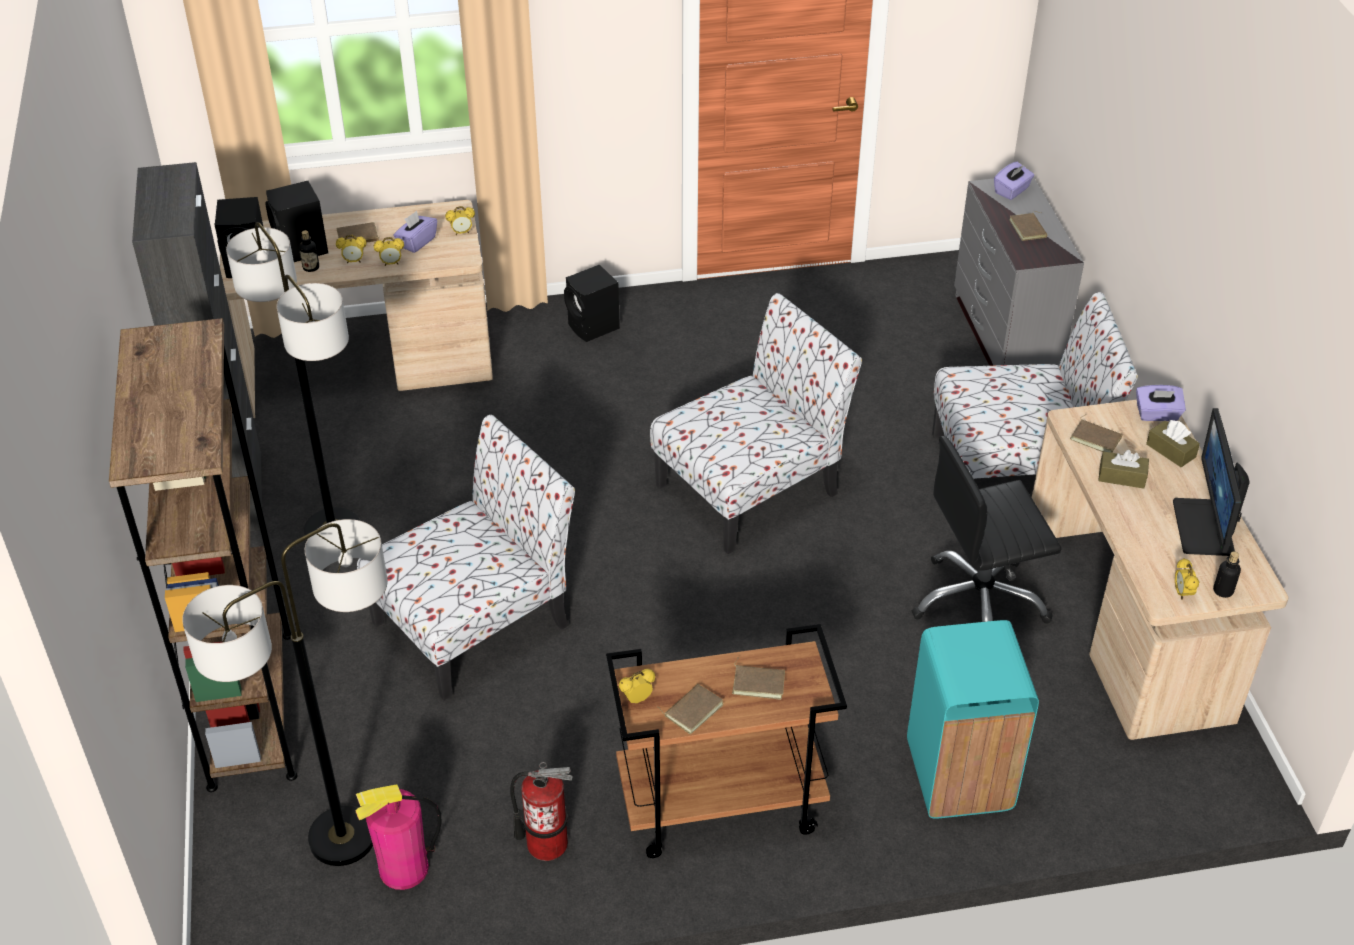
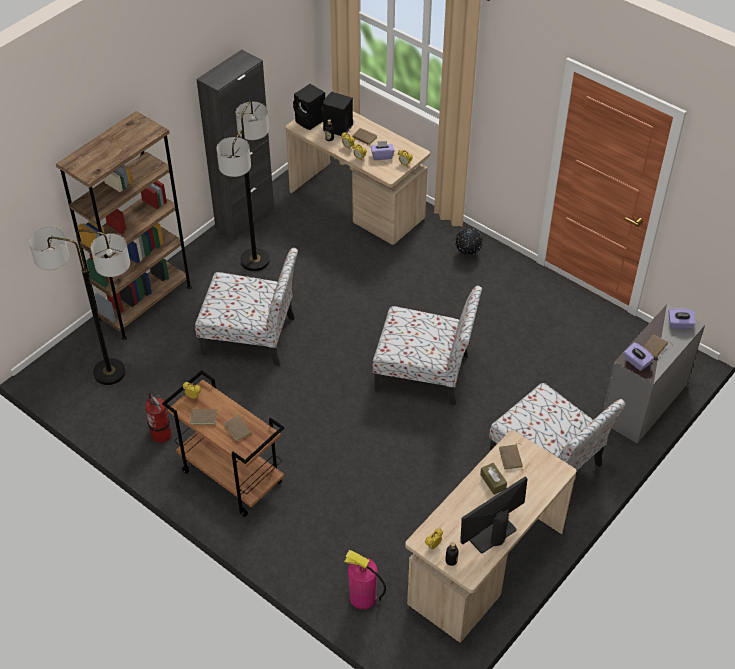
camera: 50 degrees right, 5 degrees up
fire extinguisher [355,784,441,890] -> fire extinguisher moved to [344,550,386,610]
black speaker [564,264,620,342] -> globe [455,228,483,255]
turquoise trash can [907,620,1039,818] -> none
black office chair [911,436,1062,623] -> none
purple tissue box [1136,385,1186,421] -> purple tissue box moved to [624,342,654,371]
brown tissue box [1146,420,1200,467] -> none

